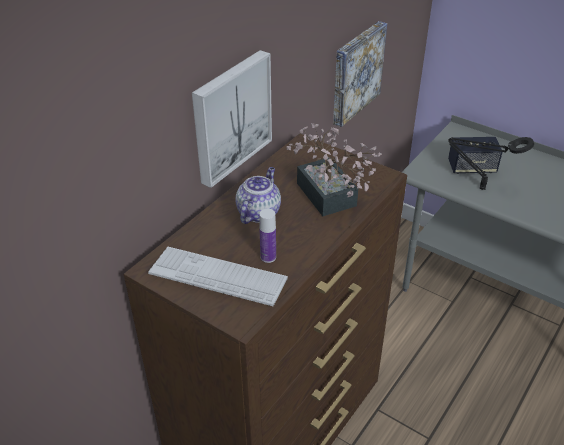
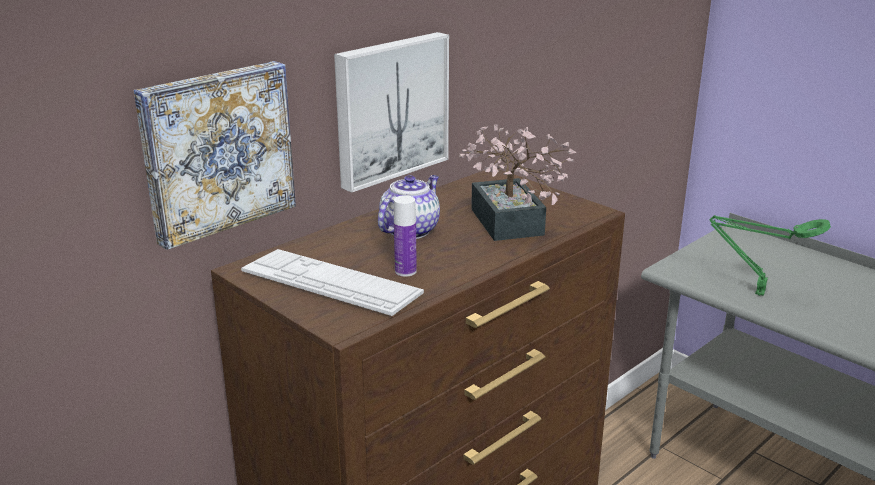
camera: 10 degrees right, 15 degrees down
picture [333,21,387,127] -> picture moved to [134,61,296,250]
speaker [448,137,502,174] -> none
black table lamp [448,137,534,190] -> green table lamp [709,215,831,296]

